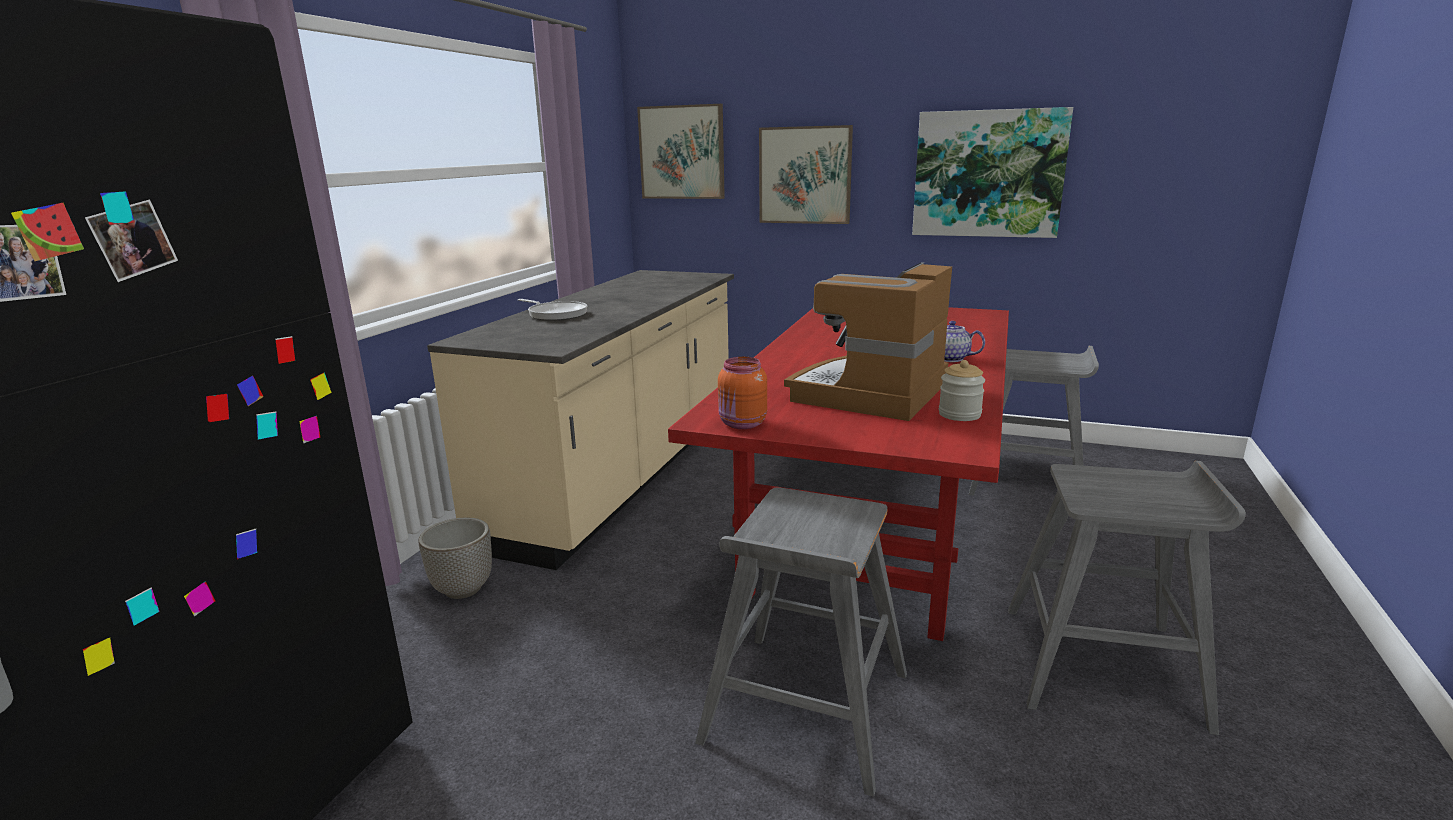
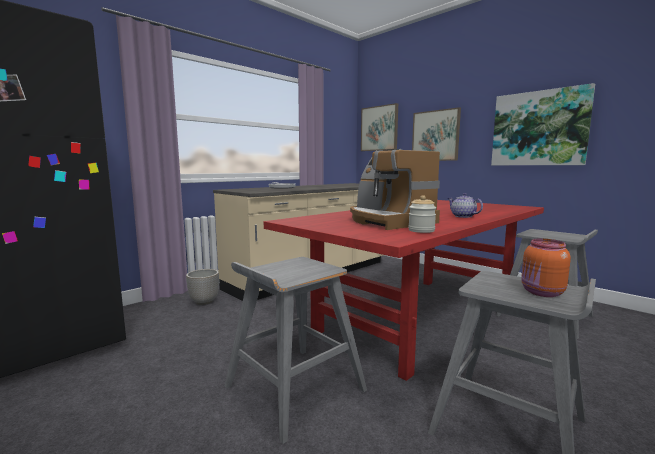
camera: 25 degrees right, 10 degrees down
orange jar [718,357,767,429] -> orange jar moved to [521,239,571,297]
coffee machine [784,262,952,421] -> coffee machine turned 90 degrees counterclockwise [350,149,440,230]

